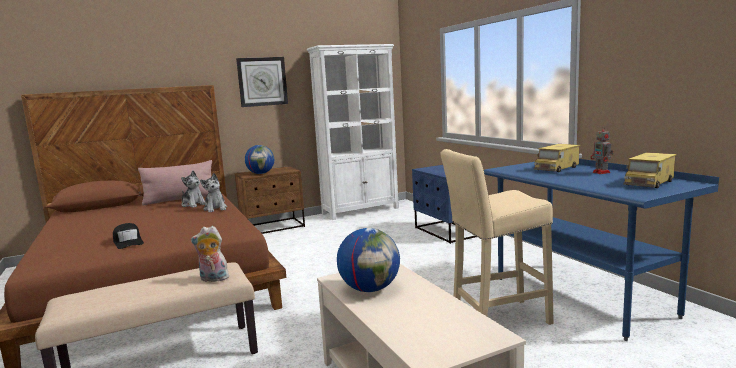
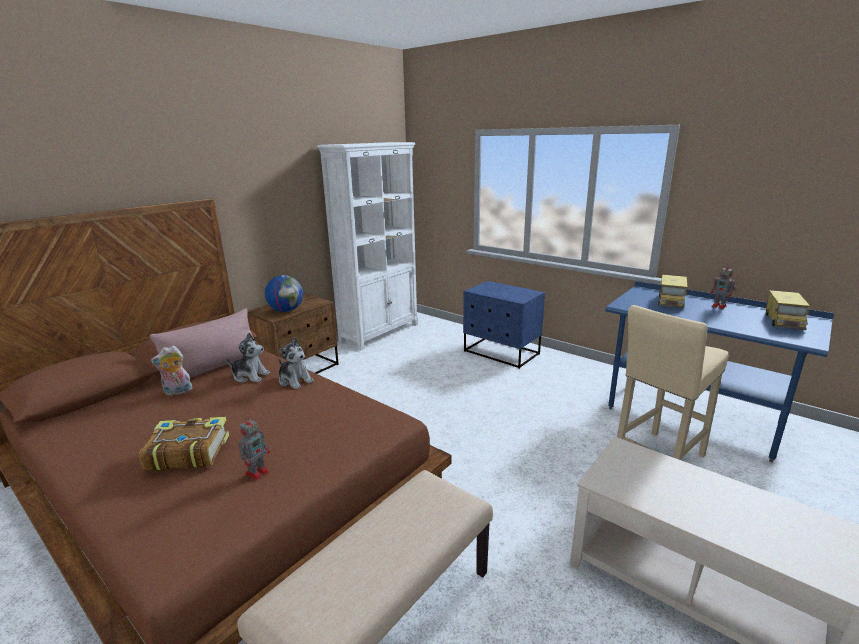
camera: 25 degrees left, 10 degrees up
black cap [113,223,144,249] -> toy robot [238,416,270,480]
plush toy [191,226,229,282] -> plush toy moved to [151,346,193,396]
wall clock [236,57,288,107] -> none
globe [337,228,400,292] -> none
none -> book [139,417,229,472]

